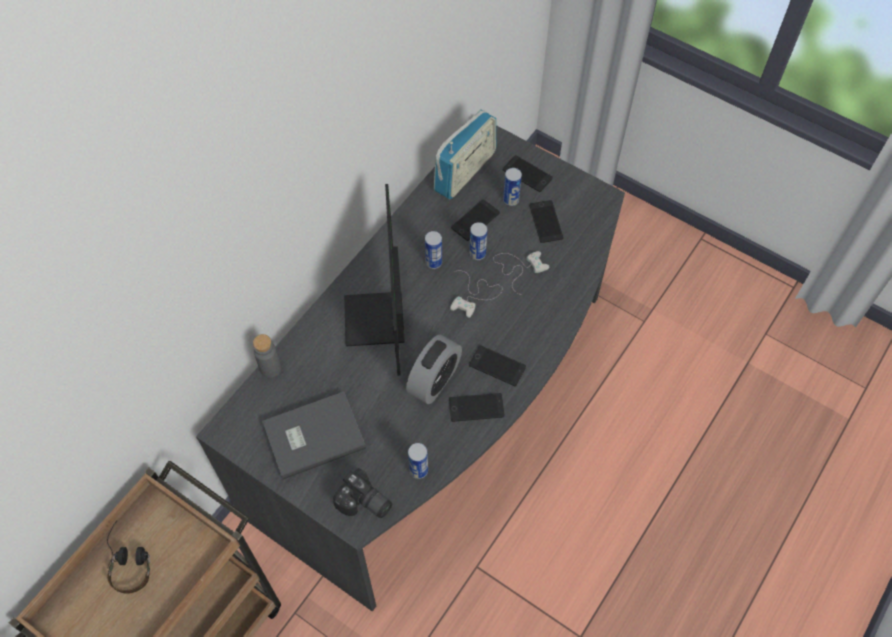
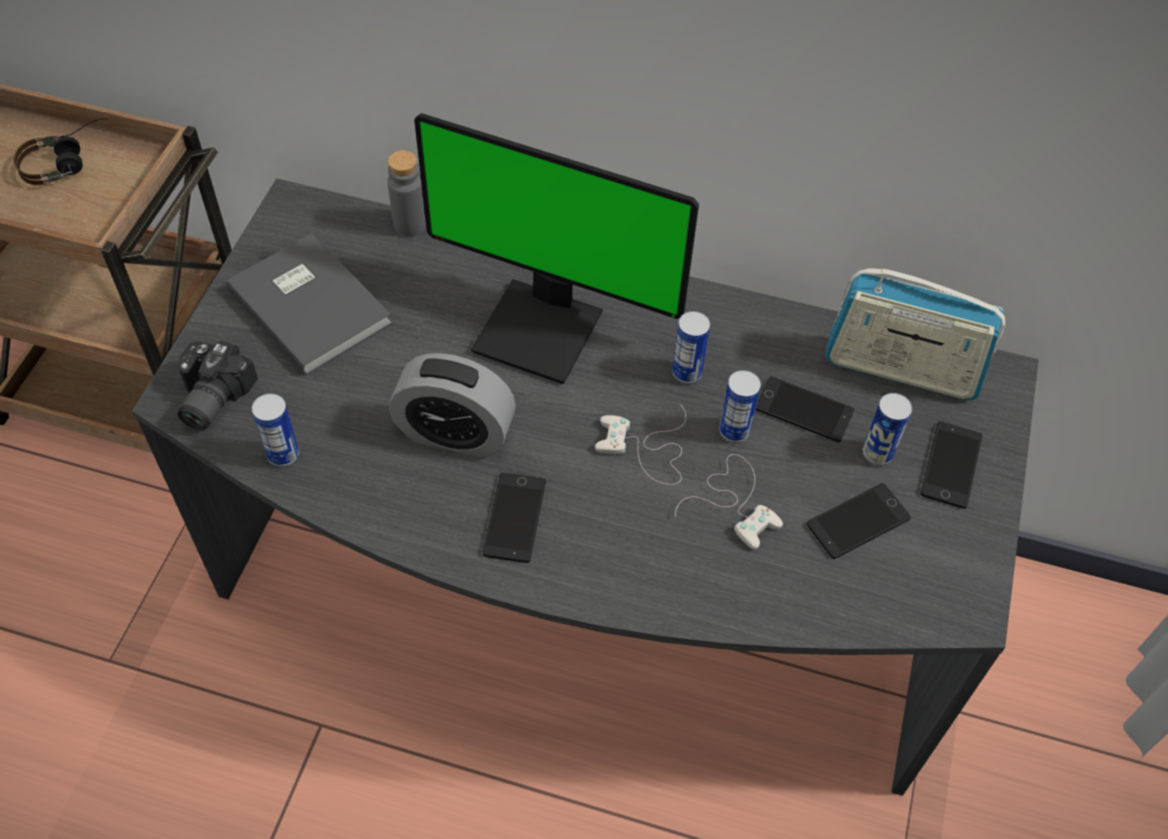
camera: 70 degrees right, 5 degrees down
monitor [344,184,405,376] -> monitor turned 135 degrees counterclockwise [414,113,699,384]
phone [449,393,504,422] -> none

